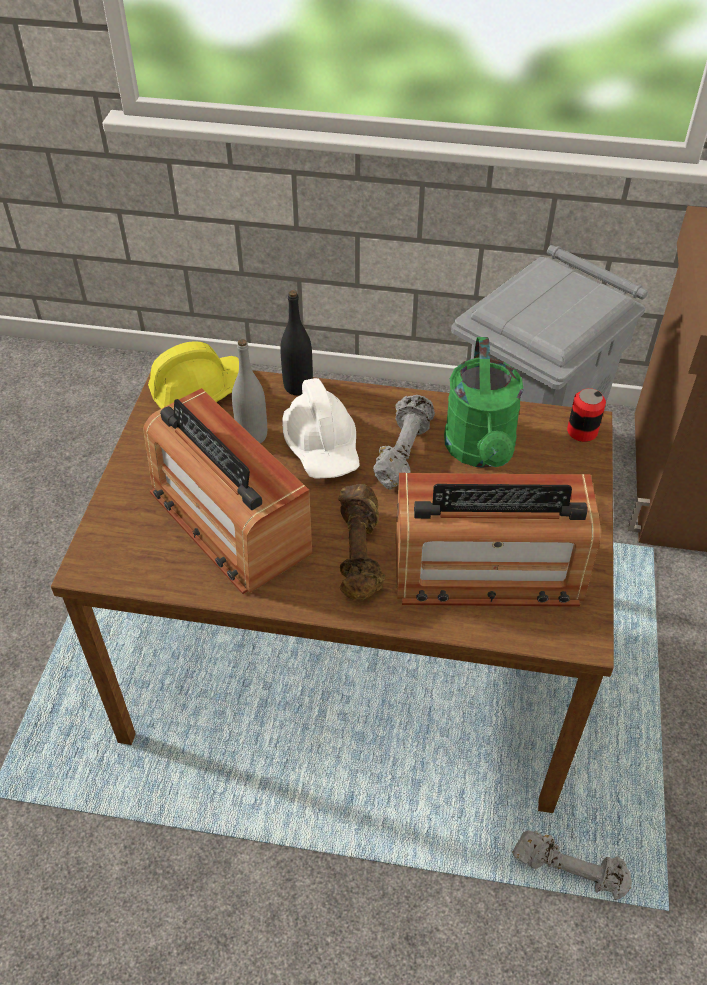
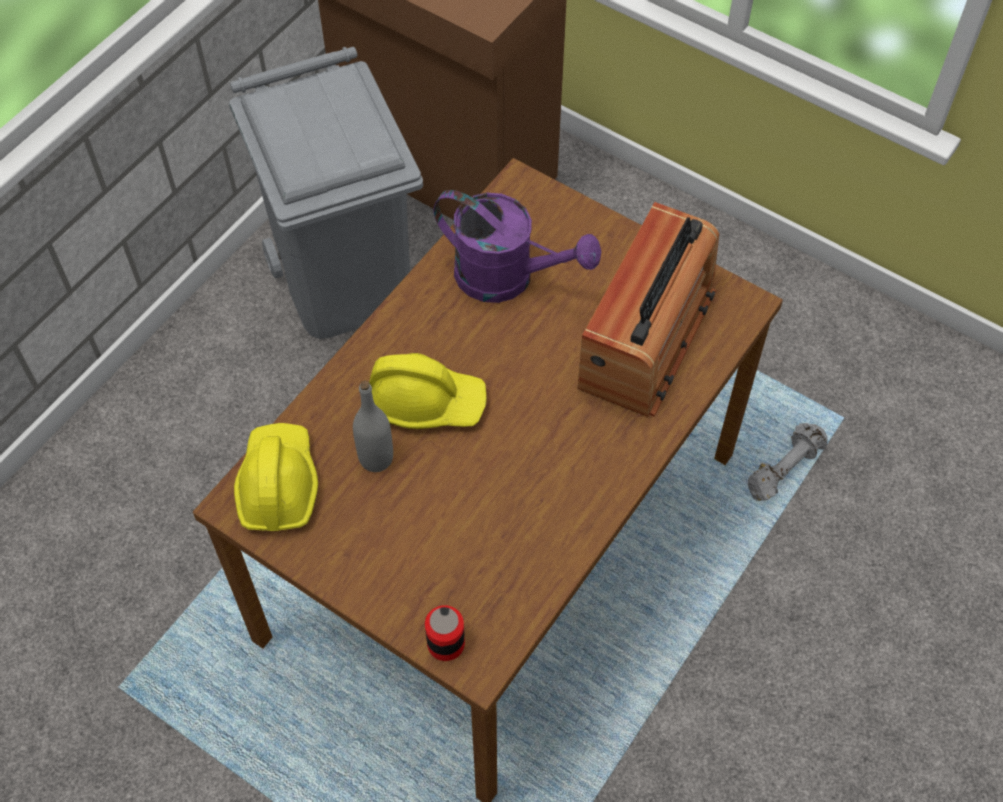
camera: 65 degrees left, 10 degrees up
radio [143,388,312,594] -> none
black bottle [280,290,313,395] -> none
white hard hat [282,378,360,479] -> yellow hard hat [369,353,487,429]
brown dumbbell [339,484,385,600] -> none
grey dumbbell [373,395,435,490] -> none
green watering can [444,337,524,467] -> purple watering can [434,190,601,303]
can [567,388,606,442] -> can moved to [425,605,465,661]

